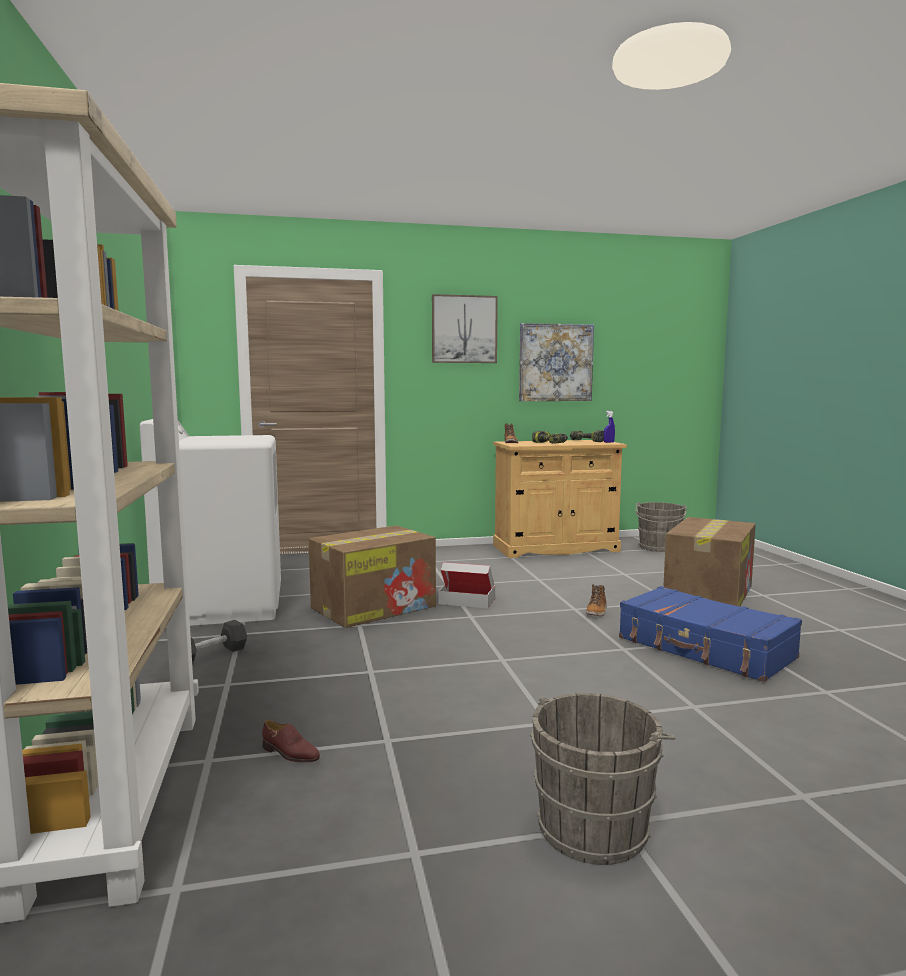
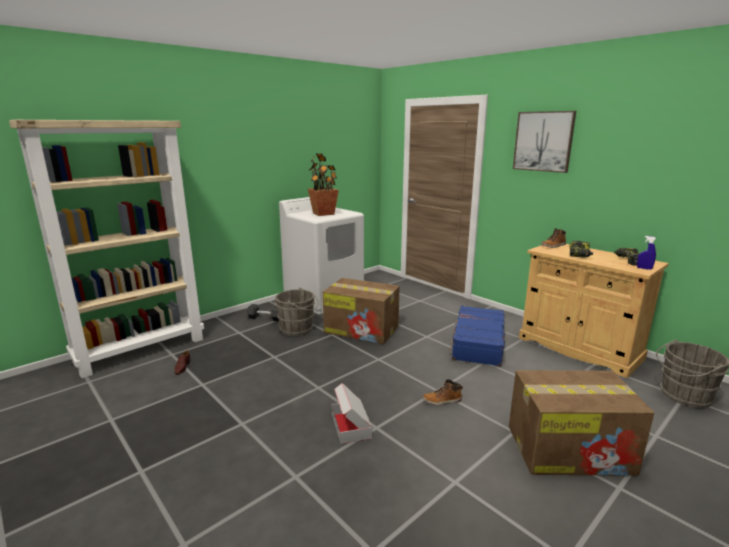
camera: 60 degrees right, 10 degrees up
cardboard box [438,562,495,608] -> cardboard box moved to [331,383,372,444]
picture [519,323,594,401] -> none
grey bucket [530,693,676,865] -> grey bucket moved to [275,288,319,336]
blue suitcase [619,586,802,682] -> blue suitcase moved to [449,306,505,366]
none -> potted plant [308,154,339,216]

